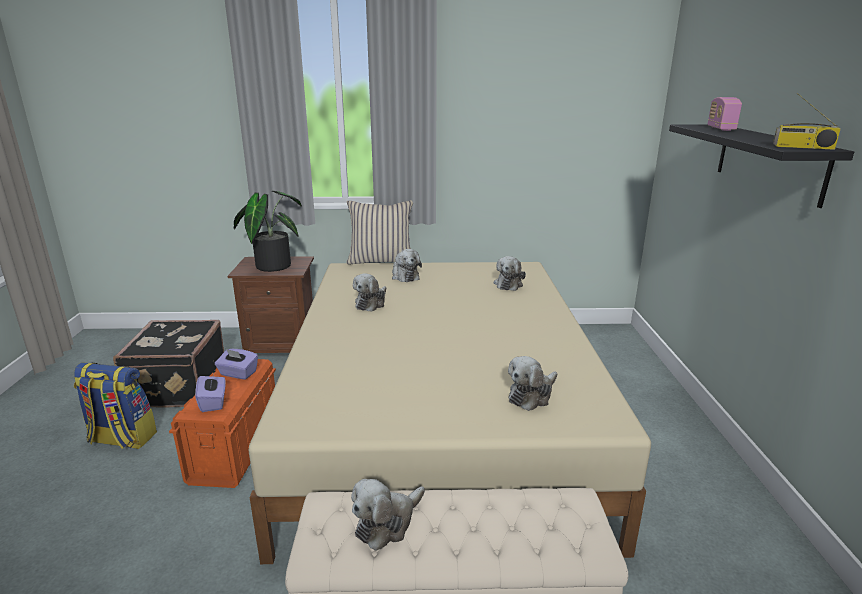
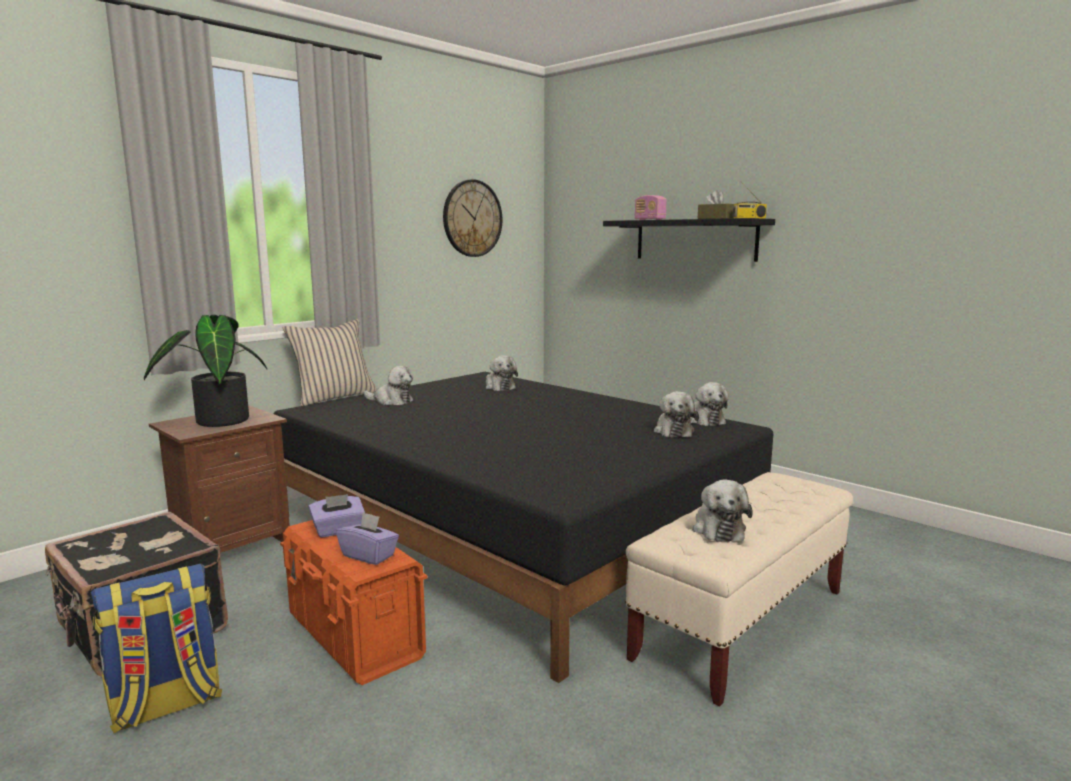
camera: 45 degrees left, 10 degrees down
beige bed [249,262,651,564] -> black bed [274,372,773,683]
plush toy [353,273,386,312] -> plush toy moved to [690,382,729,426]
none -> wall clock [443,180,502,257]
none -> brown tissue box [698,190,734,219]

